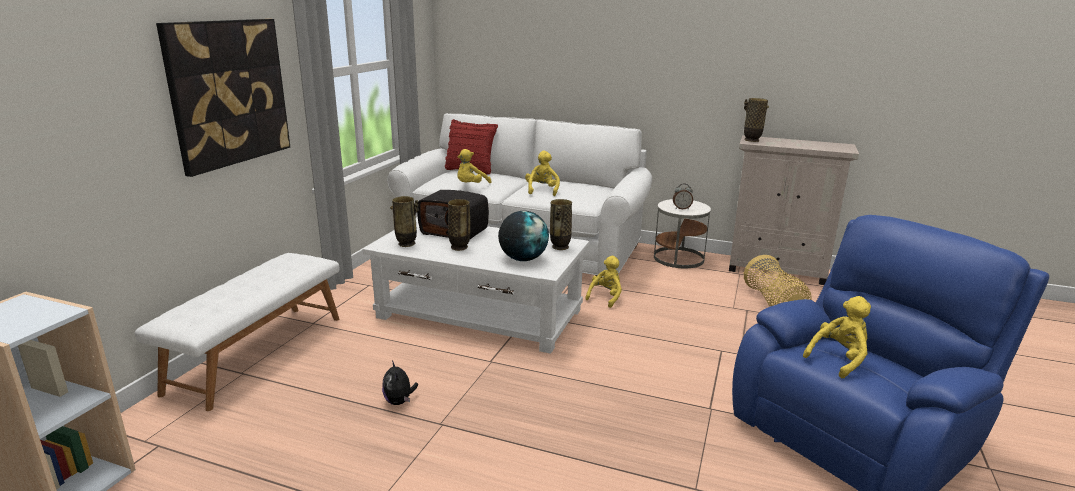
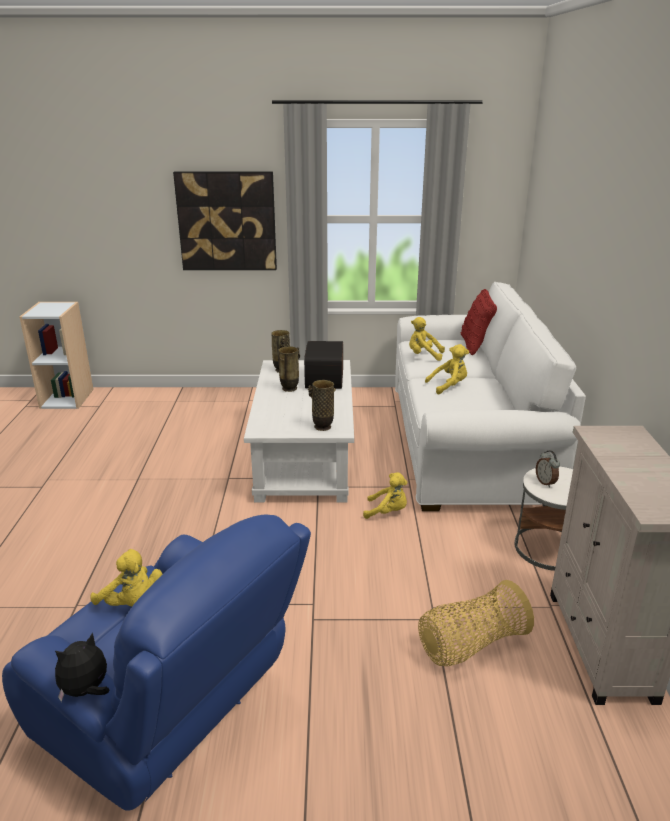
camera: 70 degrees right, 5 degrees up
white bench [135,253,339,411] -> none
plush toy [382,360,418,405] -> plush toy moved to [55,632,109,702]
globe [498,211,549,261] -> none
vase [744,98,769,142] -> none

